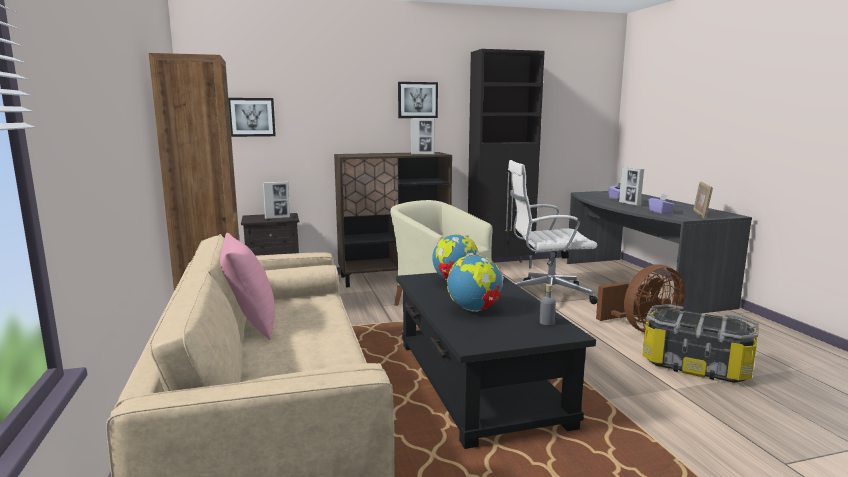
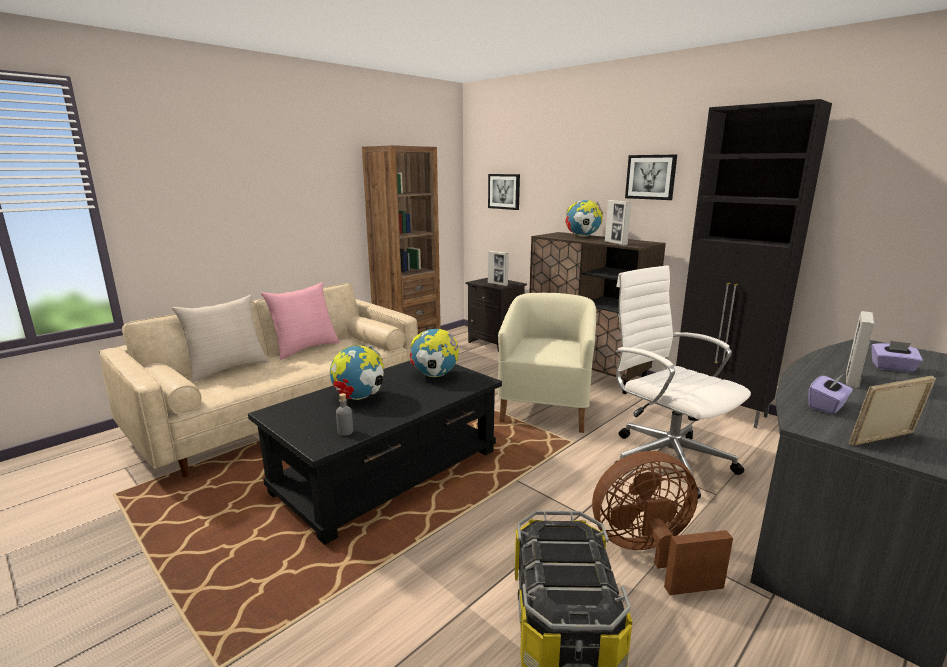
camera: 60 degrees right, 5 degrees up
brown fan [596,264,685,332] -> brown fan turned 135 degrees clockwise [592,451,733,595]
none -> beige pillow [172,295,270,382]
none -> globe [565,200,603,237]

